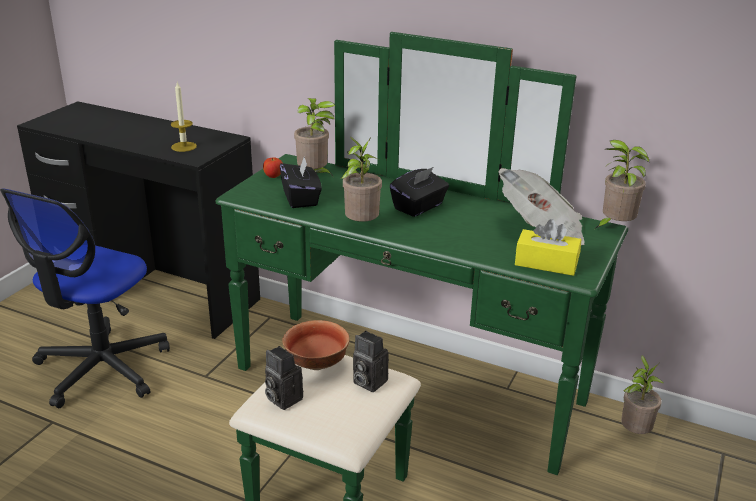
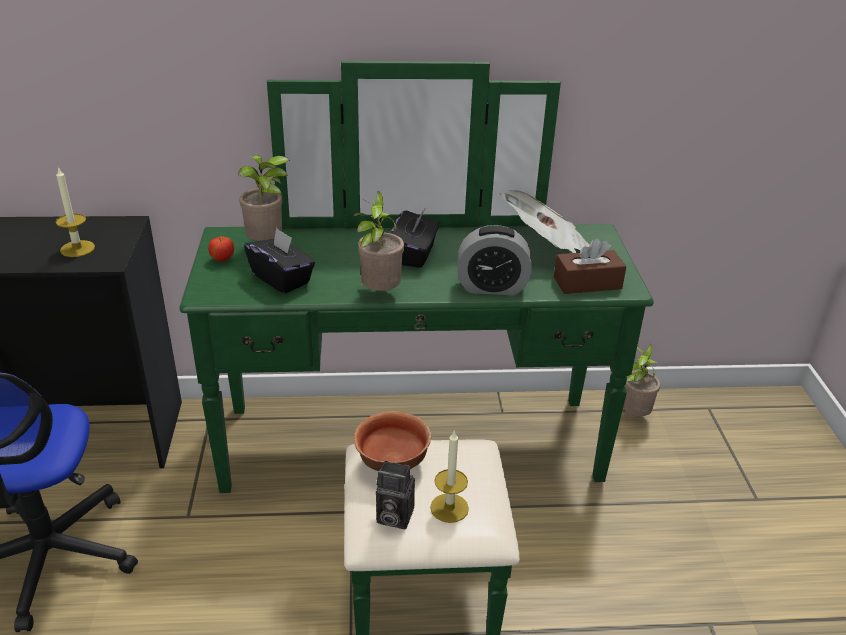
camera: 30 degrees left, 5 degrees up
camera [353,331,389,392] -> none
yellow tissue box [515,219,581,276] -> brown tissue box [554,238,626,294]
potted plant [595,140,649,229] -> none
none -> candle [430,430,469,523]
none -> alarm clock [457,225,532,295]

